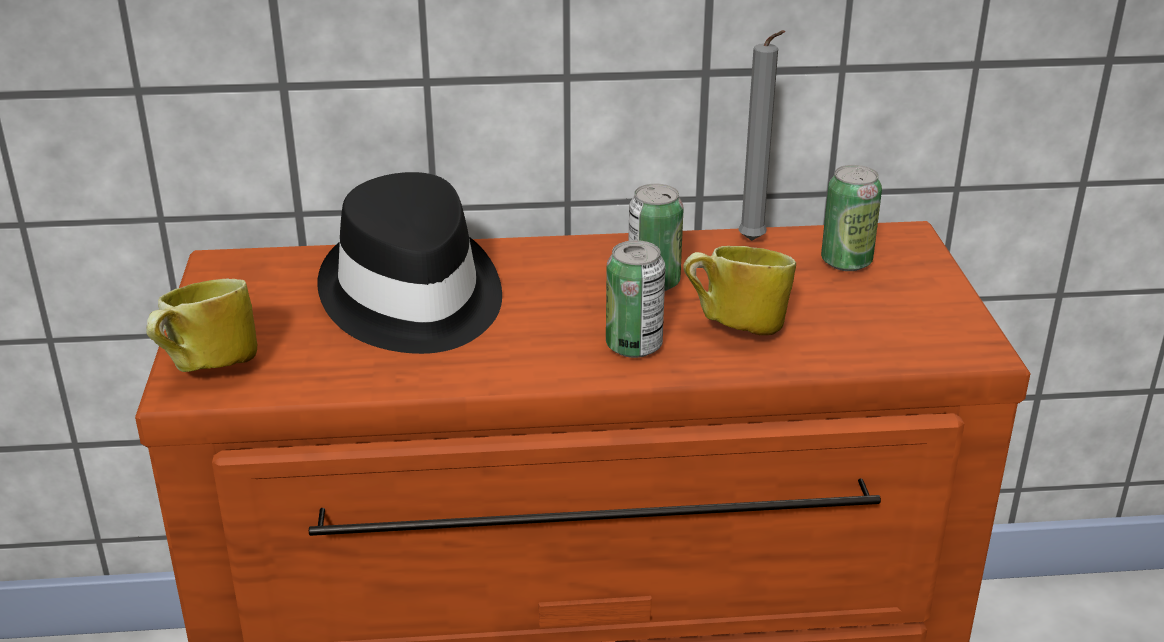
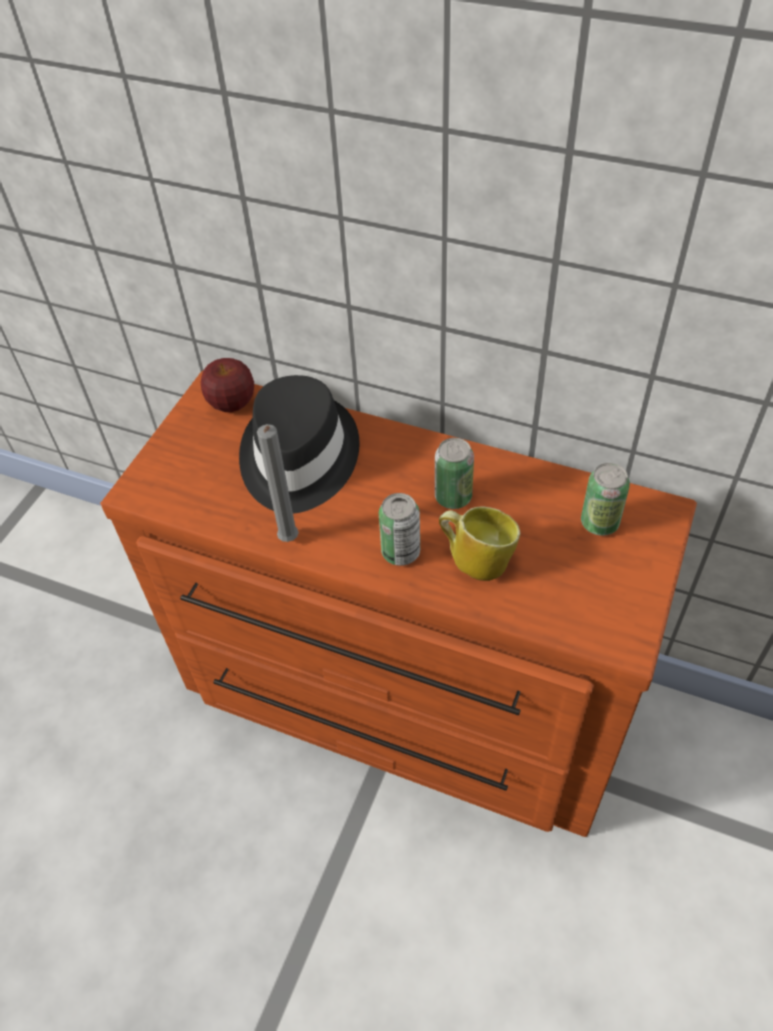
camera: 30 degrees right, 20 degrees up
mug [147,279,257,372] -> none
grey candle [738,30,785,241] -> grey candle moved to [257,424,299,542]
none -> apple [201,358,254,412]

